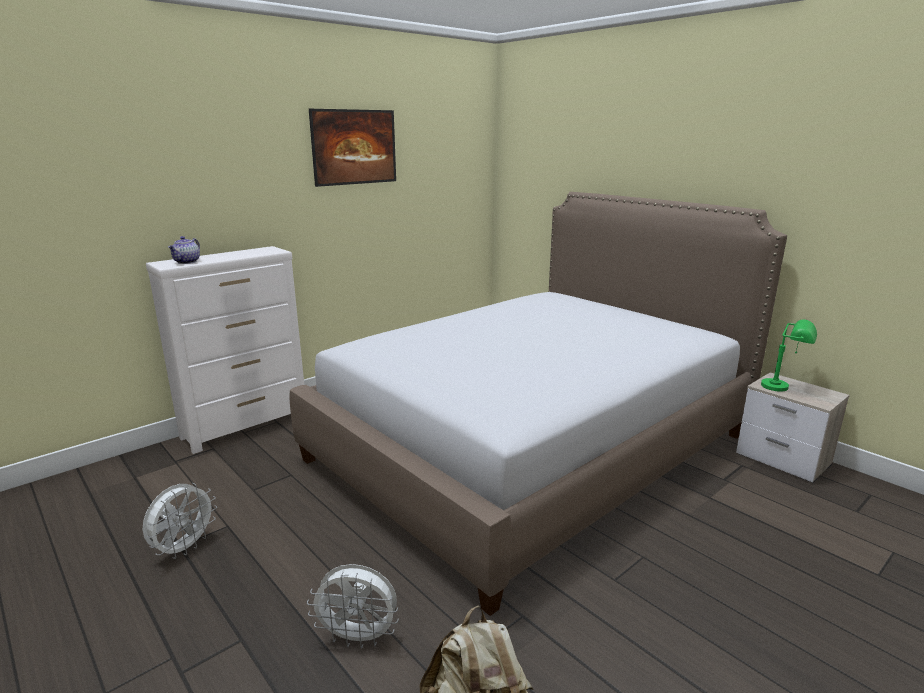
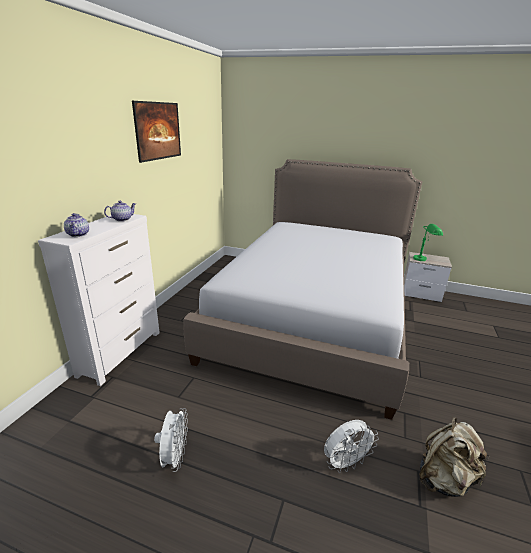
camera: 30 degrees left, 5 degrees up
none -> teapot [104,201,136,221]

